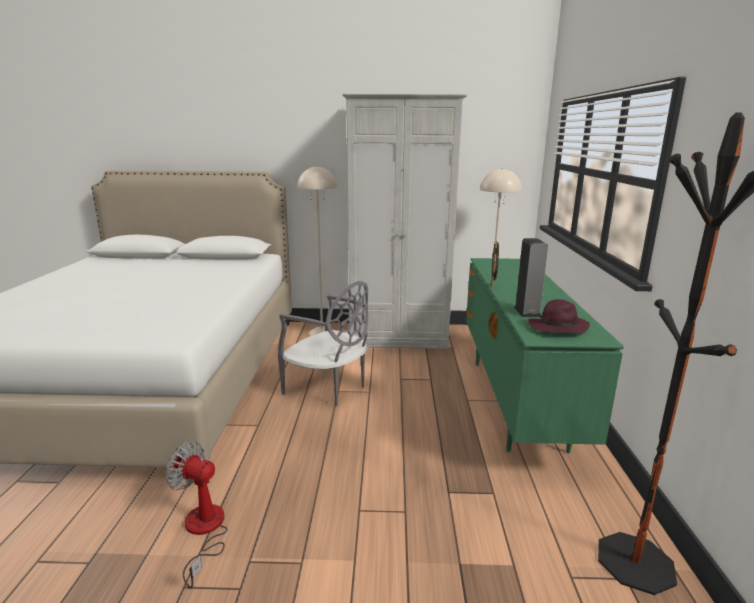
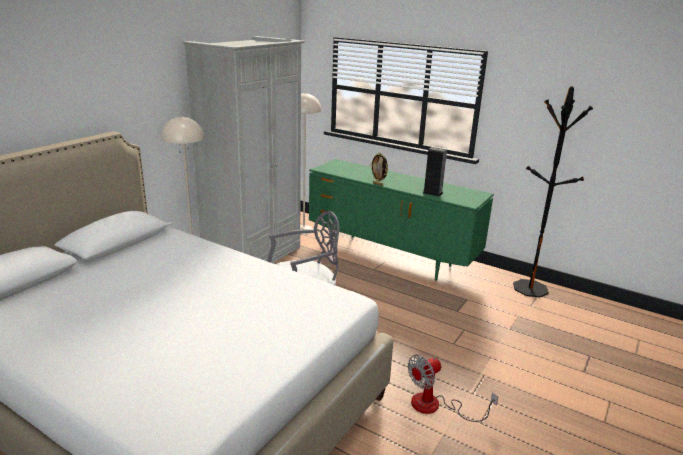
camera: 60 degrees left, 5 degrees up
purple hat [528,299,590,334] -> none

